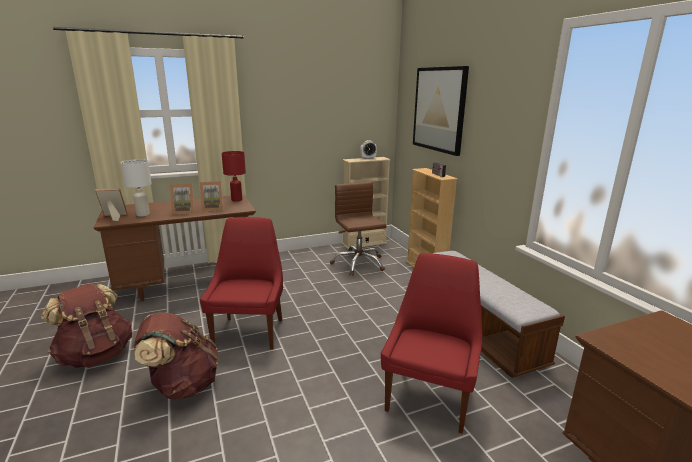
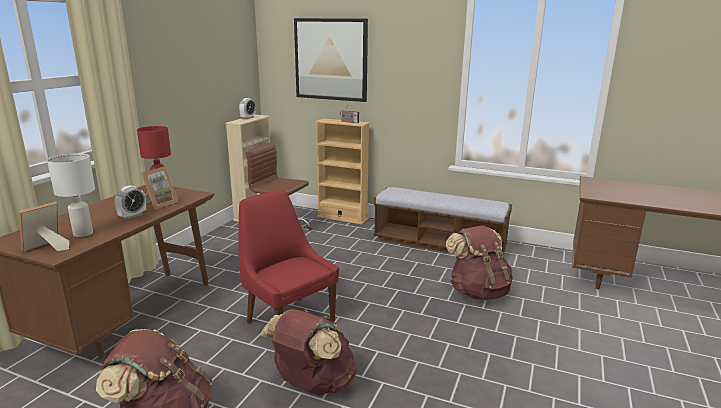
camera: 45 degrees left, 0 degrees up
picture frame [170,184,195,215] -> alarm clock [115,185,146,219]
red chair [381,253,482,434] -> brown backpack [446,225,513,300]

